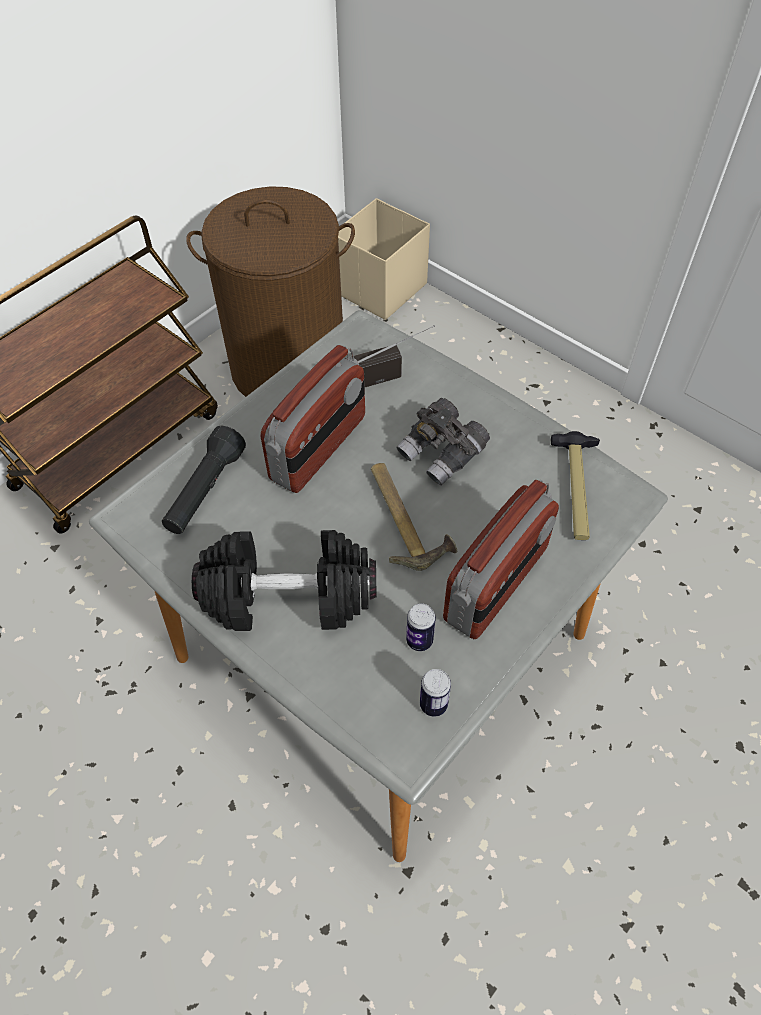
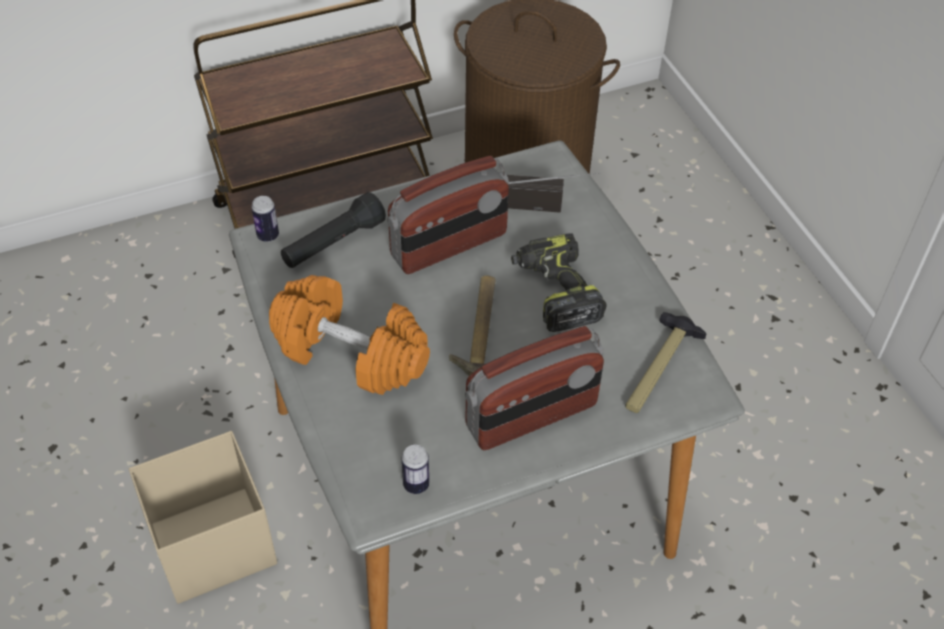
camera: 25 degrees right, 5 degrees down
black dumbbell [192,530,377,631] -> orange dumbbell [269,275,430,395]
beige storage box [338,198,430,320] -> beige storage box moved to [129,431,277,604]
grey binoculars [396,398,490,486] -> power drill [511,233,607,332]
can [406,604,436,651] -> can moved to [251,196,279,242]

